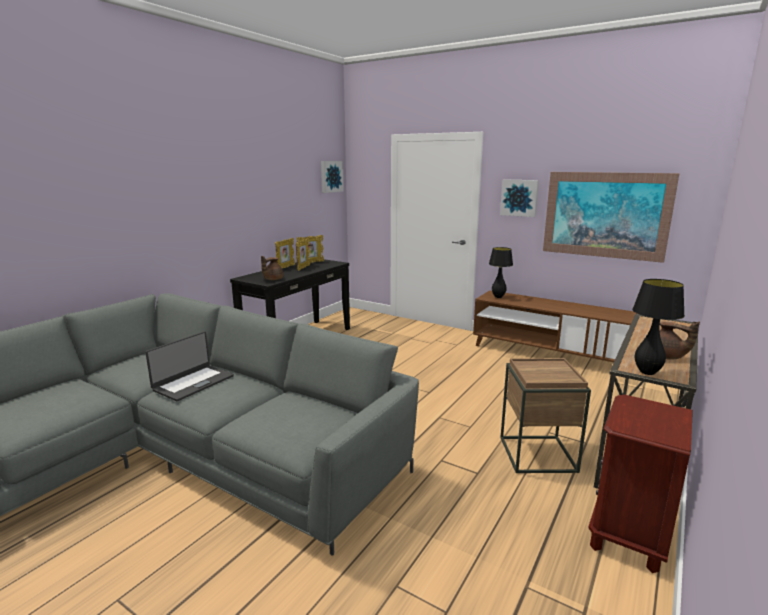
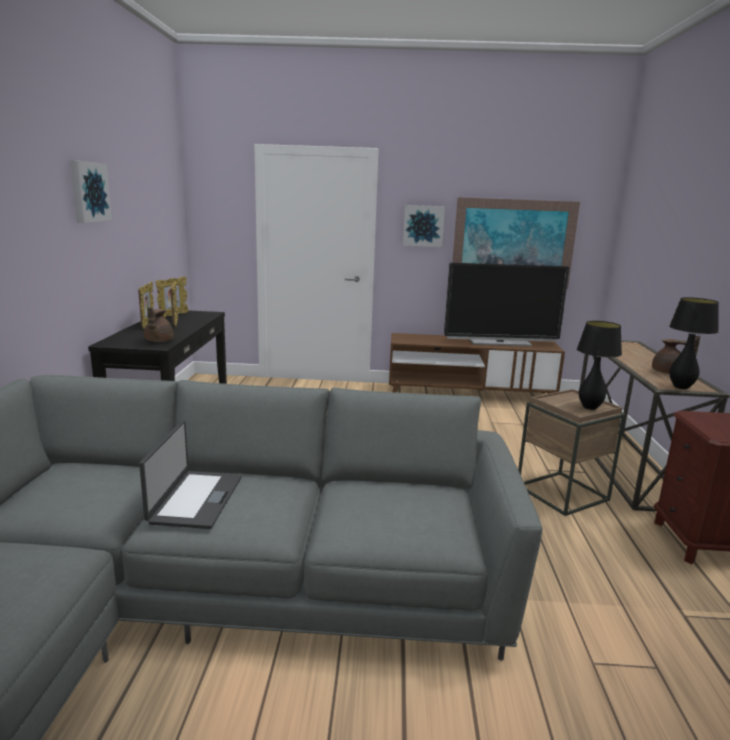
camera: 30 degrees left, 0 degrees up
picture [321,161,344,193] -> picture moved to [70,160,112,223]
black table lamp [489,247,513,298] -> black table lamp moved to [577,321,622,410]
none -> television [444,263,570,346]

